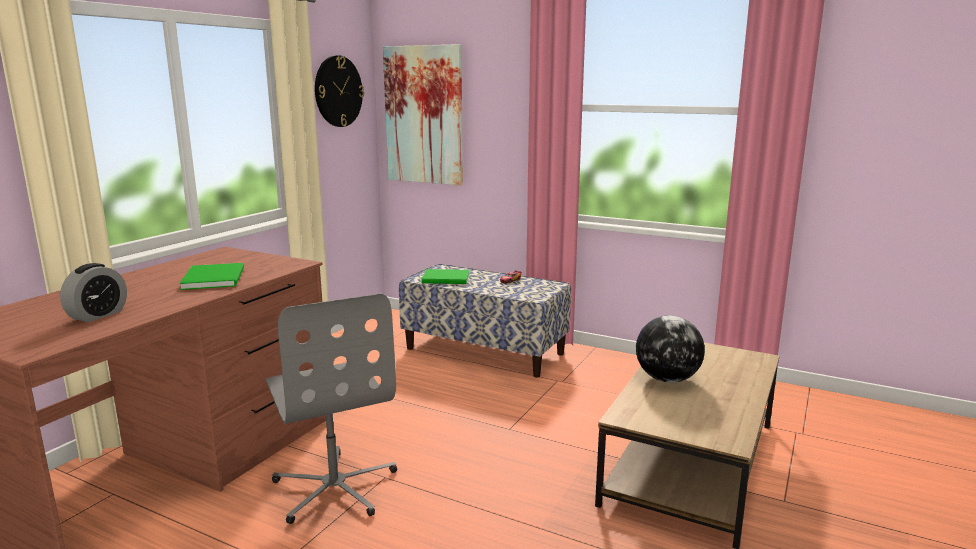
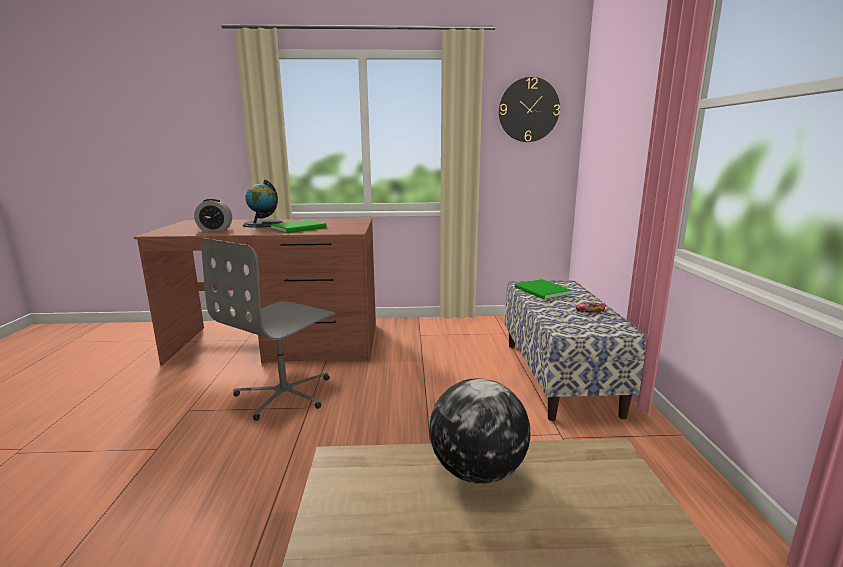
camera: 60 degrees right, 0 degrees up
picture [383,44,463,185] -> none
none -> globe [243,180,284,228]

